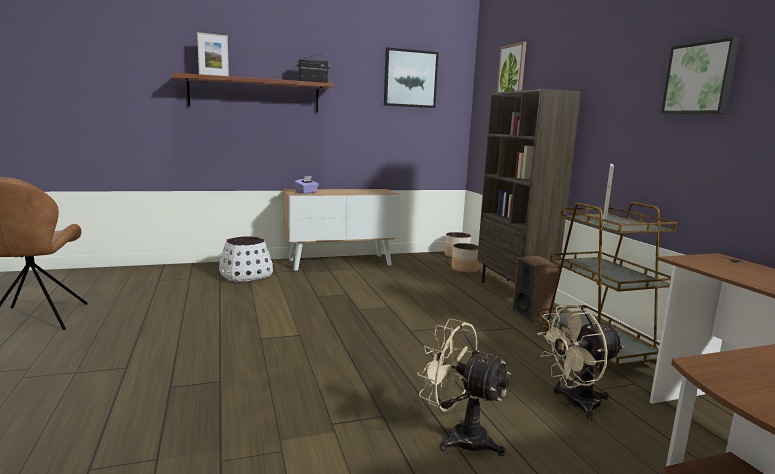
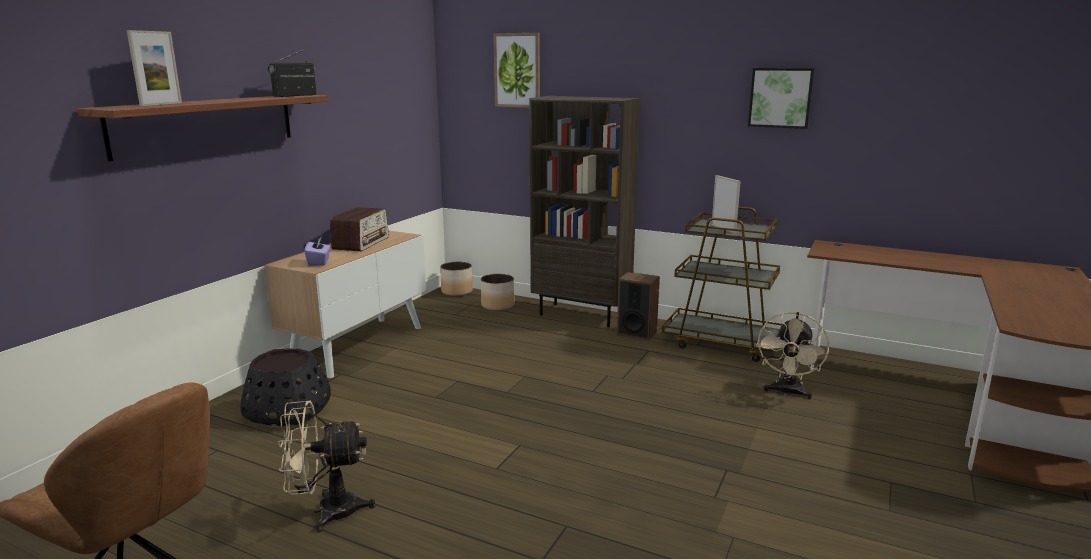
camera: 45 degrees left, 5 degrees up
white planter [219,237,273,282] -> black planter [240,348,331,426]
picture [384,47,439,108] -> none
beige fan [417,318,511,456] -> beige fan moved to [278,401,375,532]
none -> radio [330,207,389,251]

